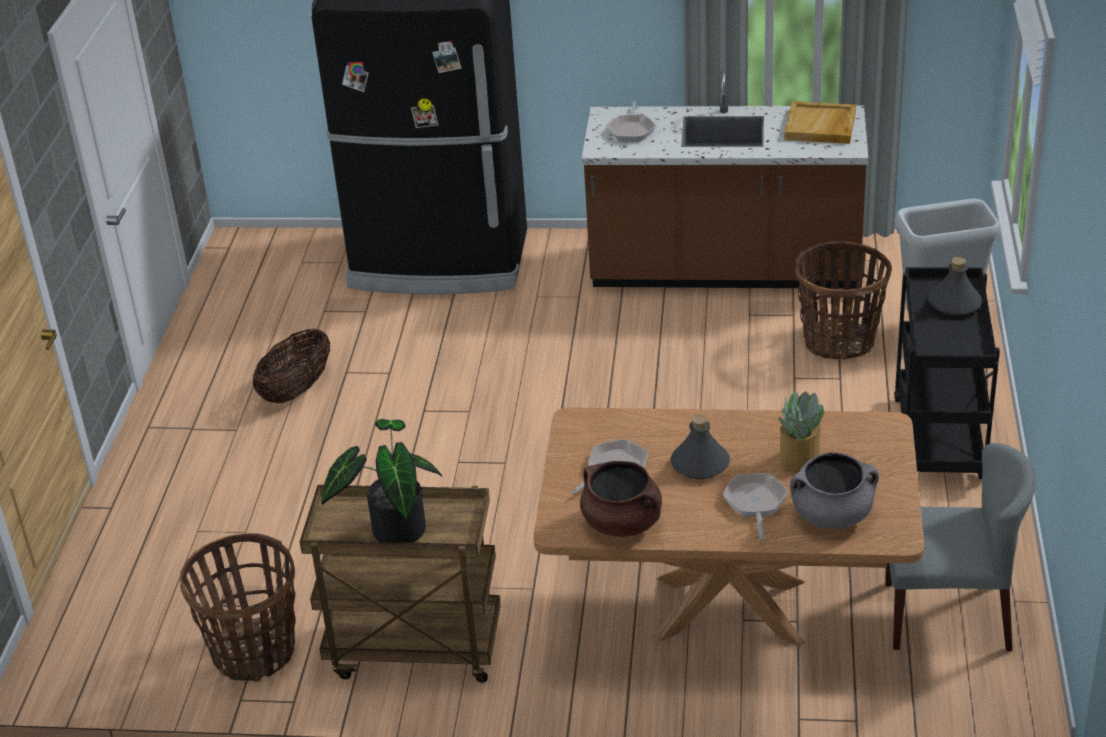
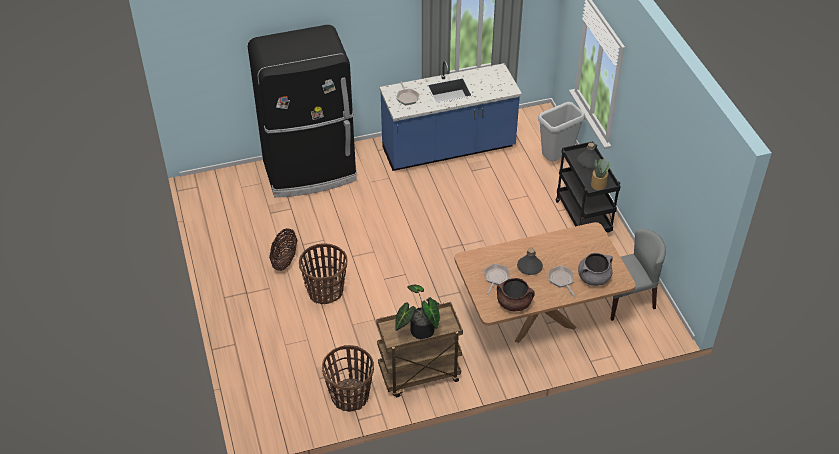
camera: 25 degrees left, 10 degrees up
brown counter [582,70,868,289] -> blue counter [380,61,522,171]
potted plant [778,391,824,471] -> potted plant moved to [591,158,611,190]
beige tray [784,101,856,144] -> none
basket [795,241,892,359] -> basket moved to [299,243,347,304]

